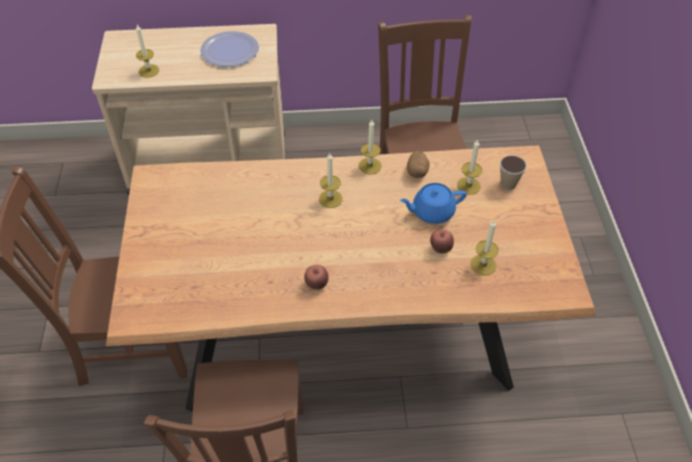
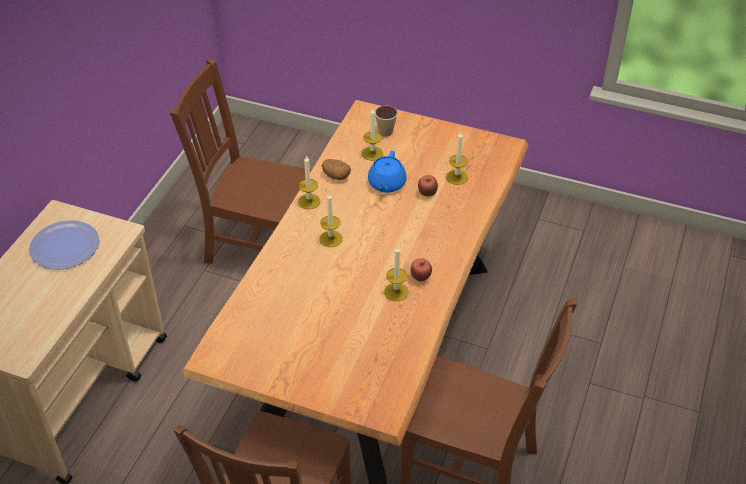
camera: 65 degrees left, 5 degrees down
candle [136,25,159,78] -> candle moved to [384,246,409,301]

